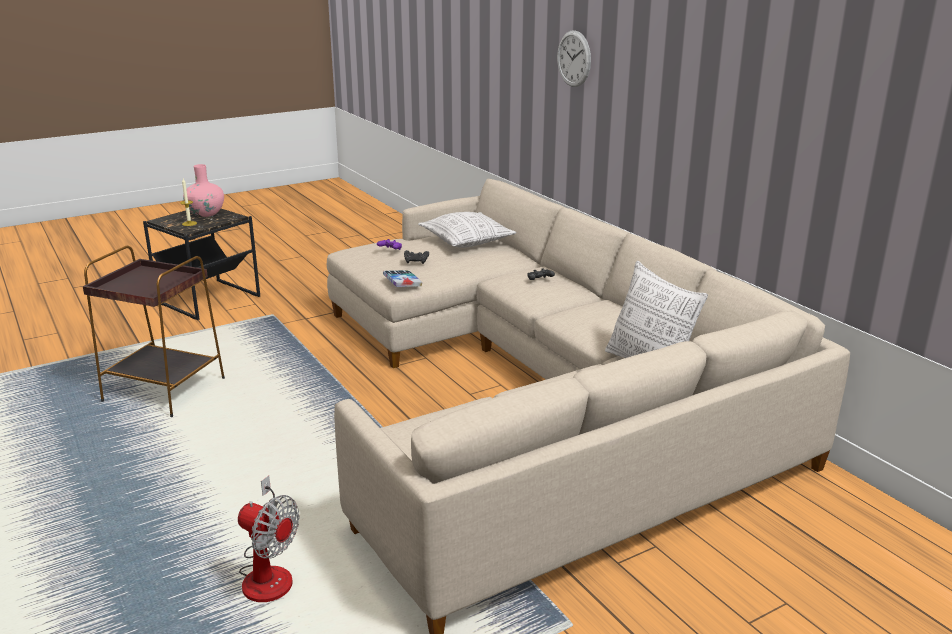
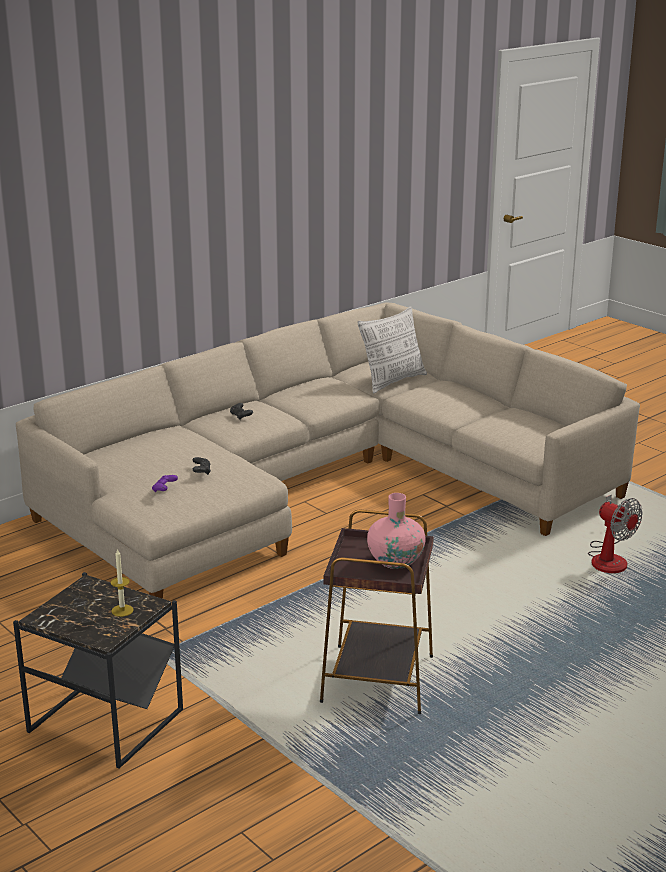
camera: 100 degrees left, 0 degrees up
pink vase [183,164,224,217] -> pink vase moved to [367,493,426,569]
fan [238,476,300,602] -> fan turned 120 degrees clockwise [588,494,643,573]
book [383,270,422,287] -> none
pillow [418,212,516,248] -> none
wall clock [557,30,591,87] -> none

